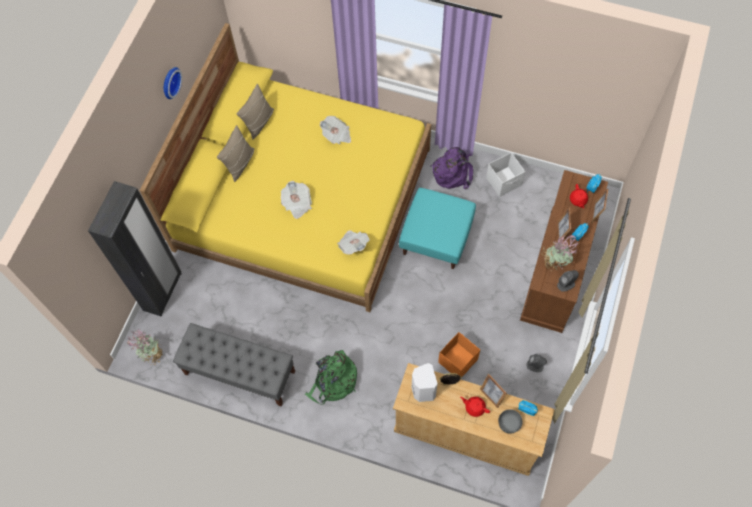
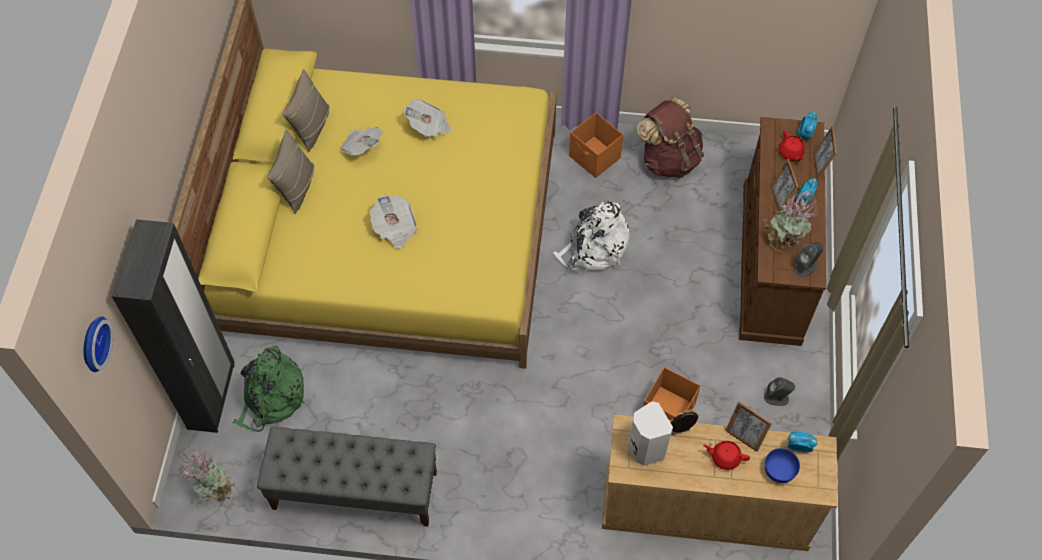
camera: 15 degrees left, 5 degrees down
wall clock [164,67,182,99] -> wall clock moved to [83,316,113,372]
green backpack [305,350,357,405] -> green backpack moved to [233,346,305,432]
newspaper [337,230,370,255] -> newspaper moved to [339,127,383,155]
turquoise ottoman [399,188,476,269] -> white backpack [553,201,630,271]
purple backpack [430,147,473,189] -> orange storage box [569,113,623,178]
white storage box [486,152,525,197] -> brown backpack [637,97,704,178]
grey bowl [499,409,522,434] -> blue bowl [765,448,800,483]

